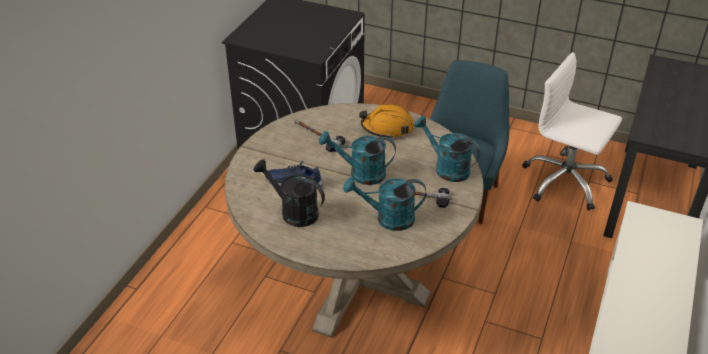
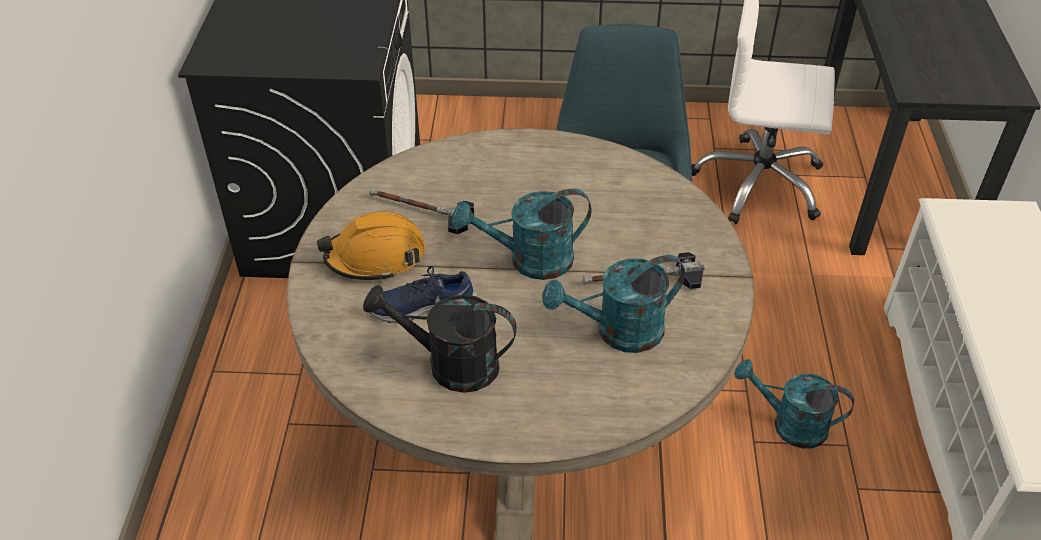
camera: 20 degrees left, 5 degrees up
orange hard hat [359,104,414,138] -> orange hard hat moved to [317,212,425,281]
turquoise watering can [414,116,480,182] -> turquoise watering can moved to [735,359,854,449]

